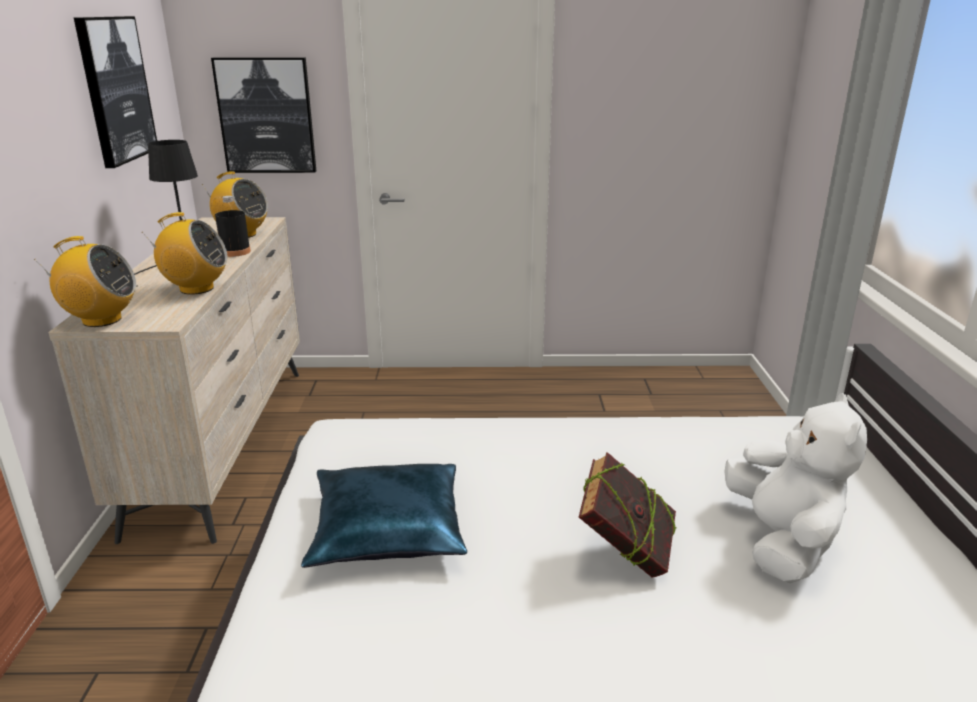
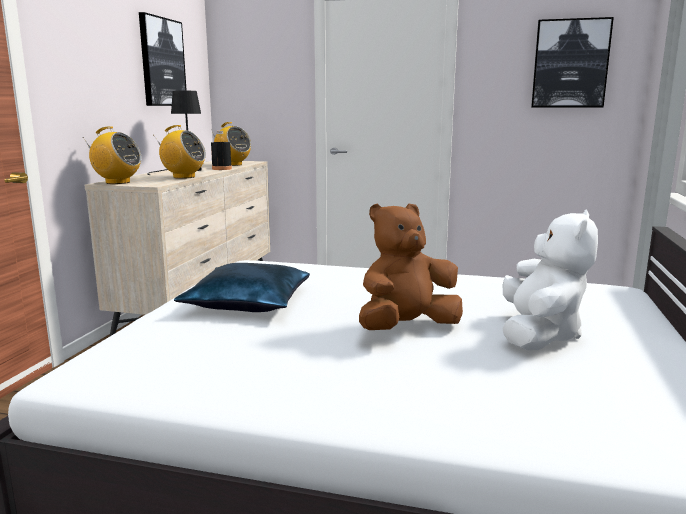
camera: 15 degrees right, 10 degrees down
picture [211,57,316,173] -> picture moved to [531,17,614,107]
book [579,452,676,577] -> brown plush toy [359,204,463,330]

